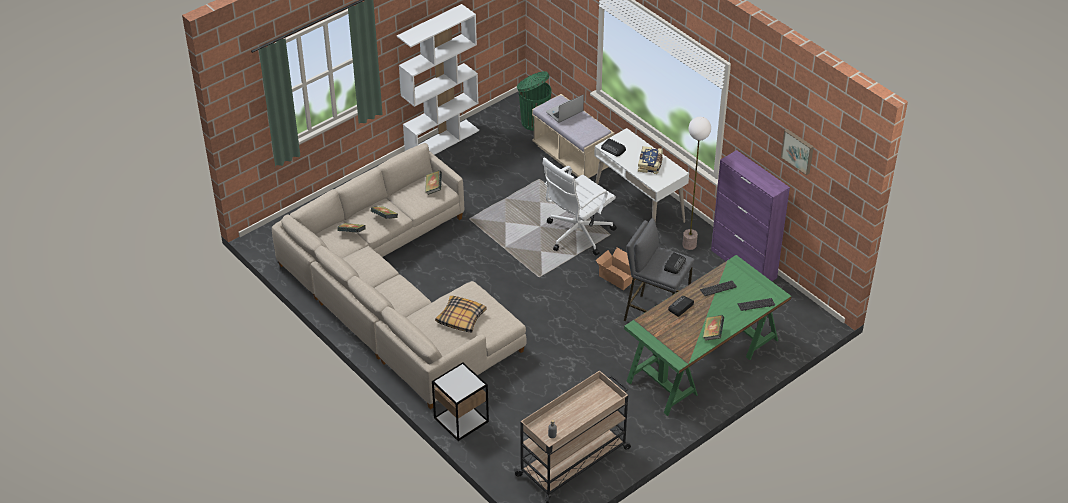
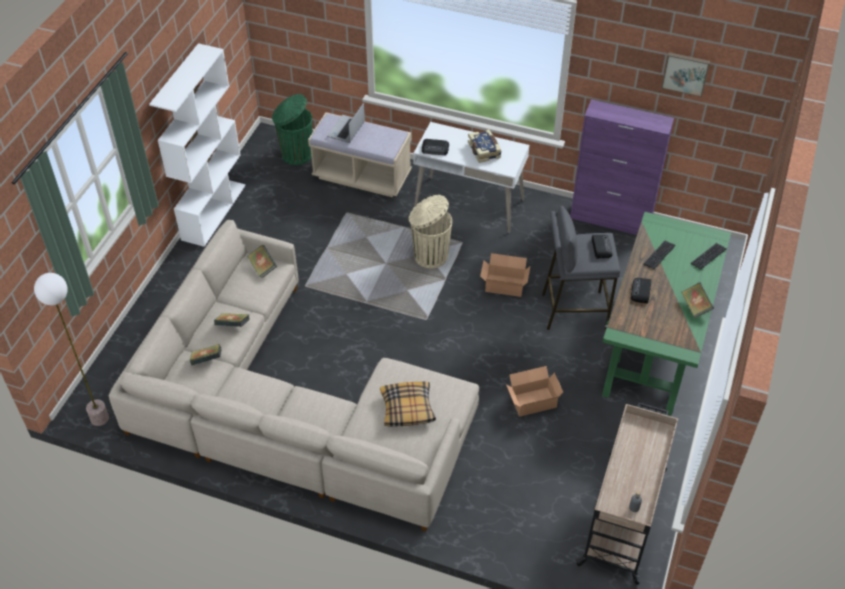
camera: 30 degrees left, 5 degrees up
side table [432,362,489,441] -> none
white office chair [542,157,617,255] -> beige trash can [409,195,452,268]
floor lamp [682,117,711,250] -> floor lamp moved to [34,273,109,426]
none -> cardboard box [506,366,563,416]

